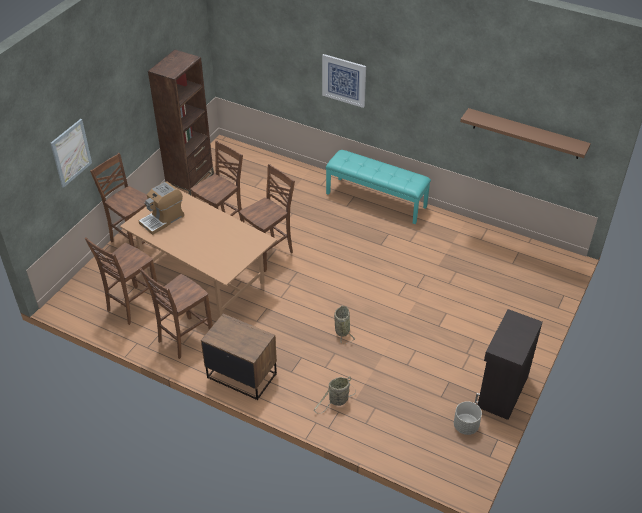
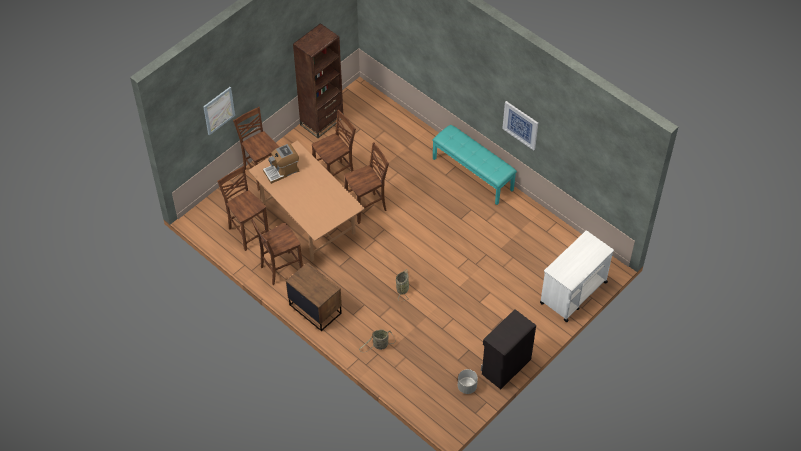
camera: 15 degrees right, 10 degrees up
brown chair [85,237,159,325] -> brown chair turned 90 degrees clockwise [217,166,269,251]
picture [322,54,366,108] -> picture moved to [502,101,538,150]
brown shelf [460,108,591,159] -> none
none -> white cart [540,231,614,322]

